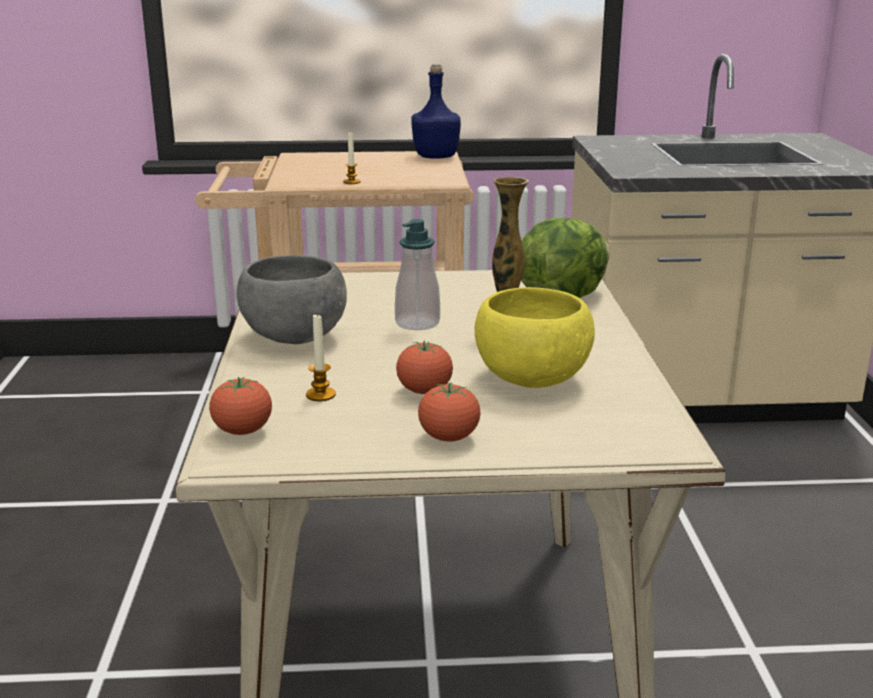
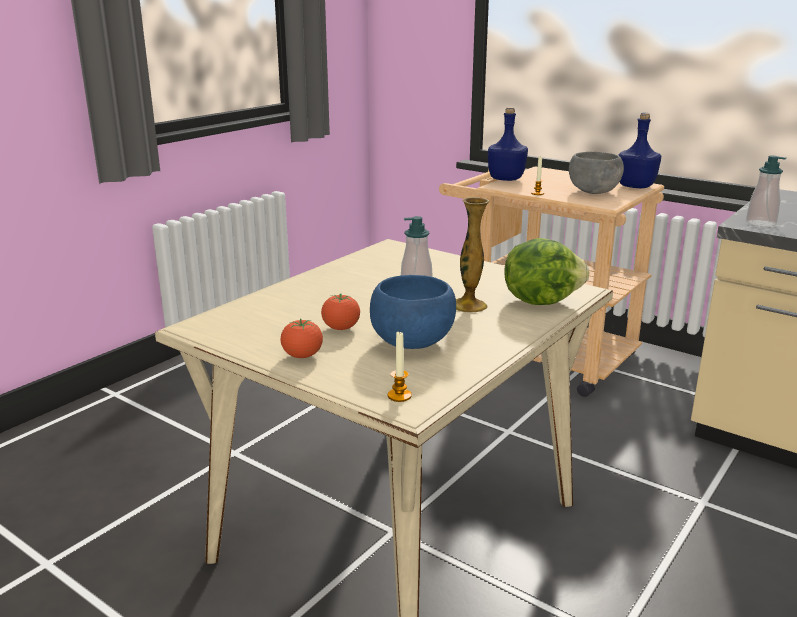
camera: 40 degrees right, 0 degrees up
tomato [209,377,272,435] -> none
grey bowl [237,255,347,344] -> grey bowl moved to [569,152,624,194]
candle [306,315,336,402] -> candle moved to [388,332,412,402]
yellow bowl [475,287,595,388] -> blue bowl [370,275,456,349]
none -> blue bottle [488,107,528,181]
none -> soap dispenser [746,156,786,227]

